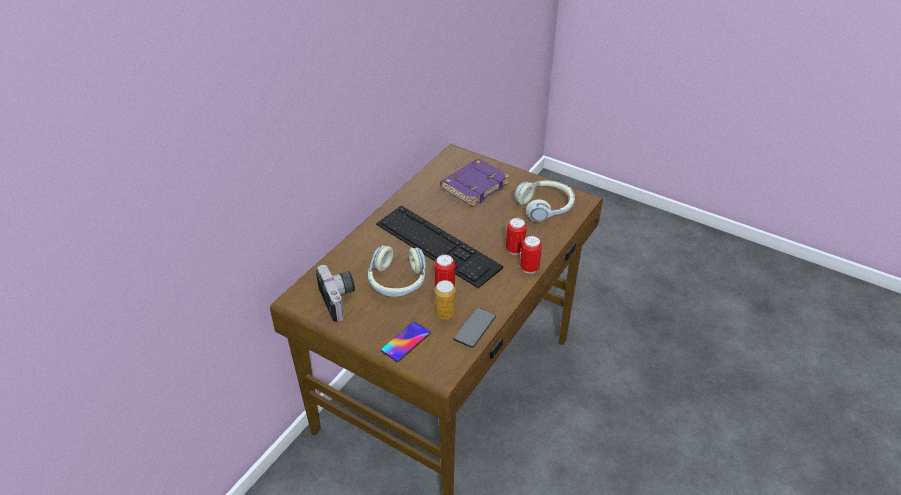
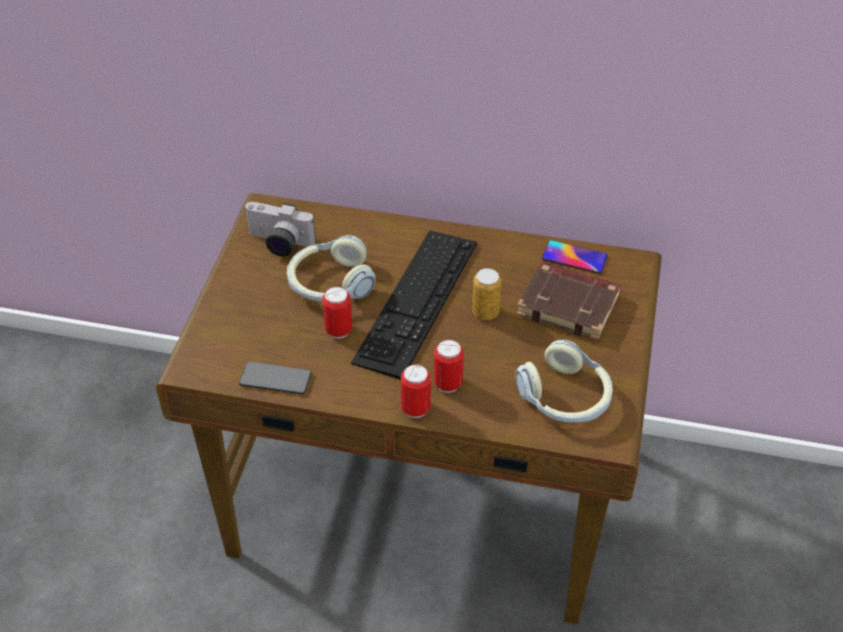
camera: 70 degrees right, 5 degrees up
camera [316,265,355,322] -> camera turned 60 degrees clockwise [244,202,316,256]
phone [381,322,431,362] -> phone moved to [542,240,608,274]
can [434,280,456,320] -> can moved to [472,268,501,320]
purple book [440,159,510,207] -> brown book [516,261,621,340]

